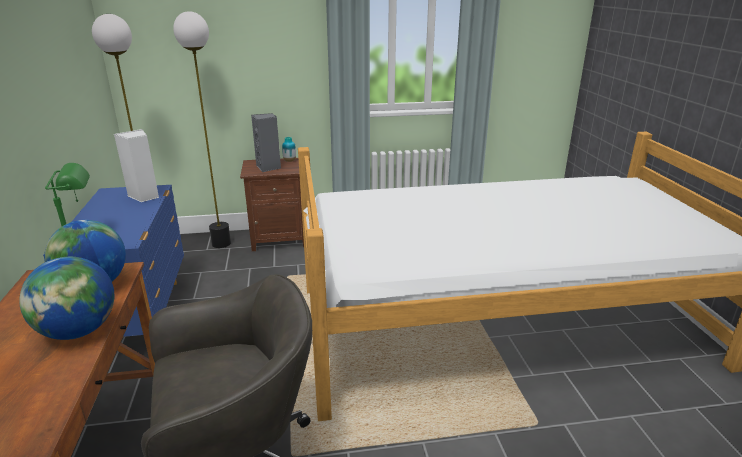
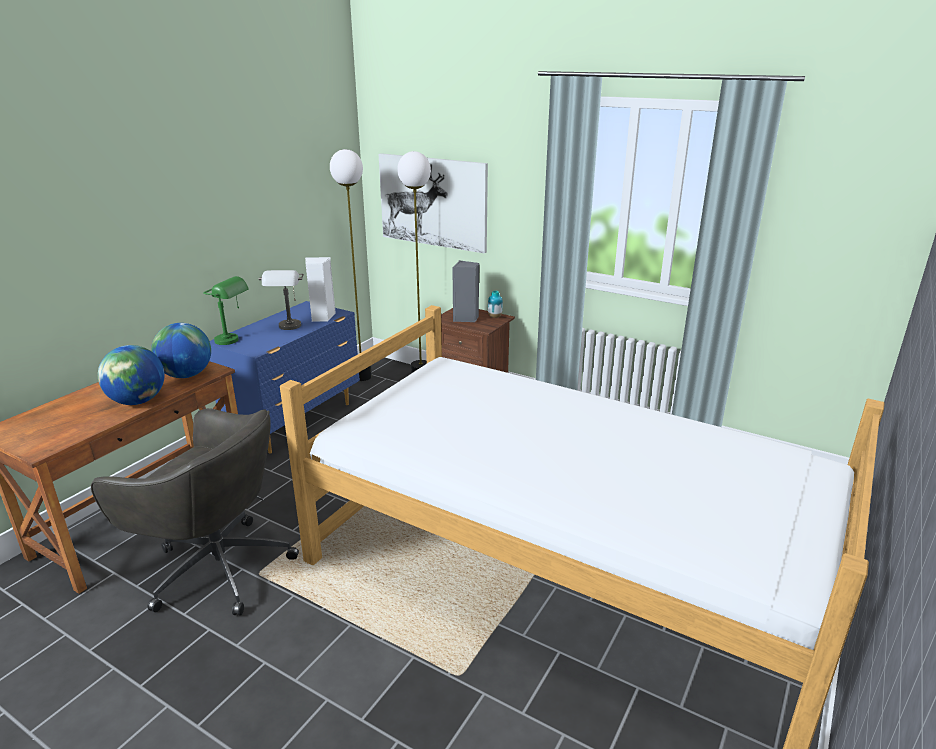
camera: 40 degrees right, 0 degrees up
none -> grey table lamp [259,270,304,330]
none -> picture [379,153,488,254]

